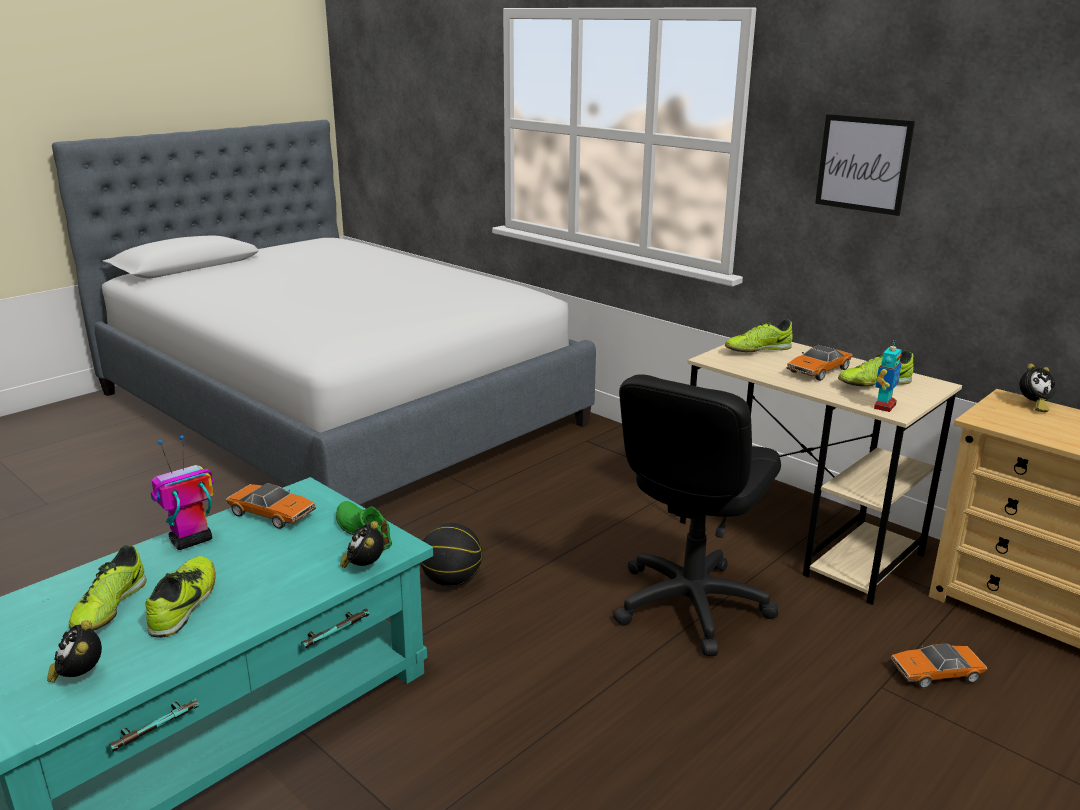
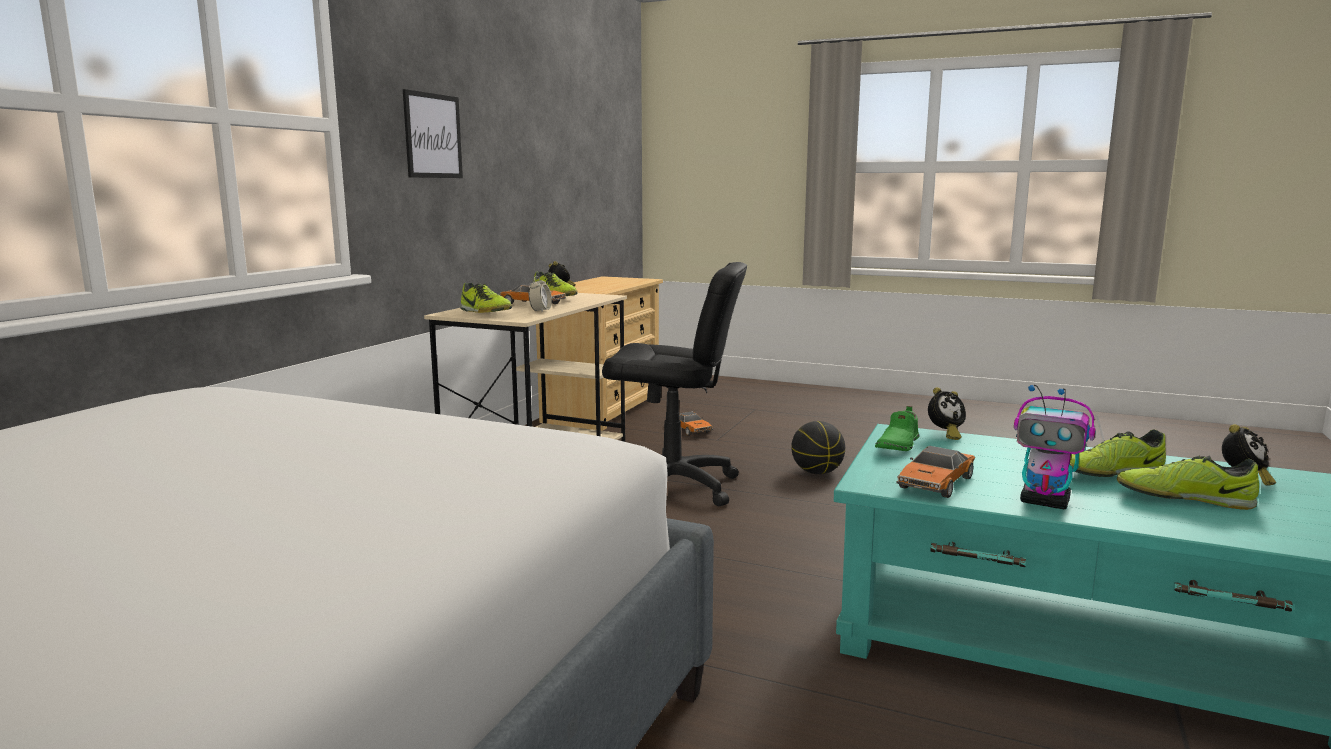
camera: 110 degrees left, 10 degrees down
shoe [69,545,147,631] -> shoe turned 150 degrees counterclockwise [1117,455,1259,510]
toy car [226,483,316,529] -> toy car turned 150 degrees counterclockwise [896,446,975,498]
basketball [420,523,482,587] -> basketball moved to [791,421,845,474]
toy robot [874,339,902,412] -> none
none -> alarm clock [529,276,552,311]

